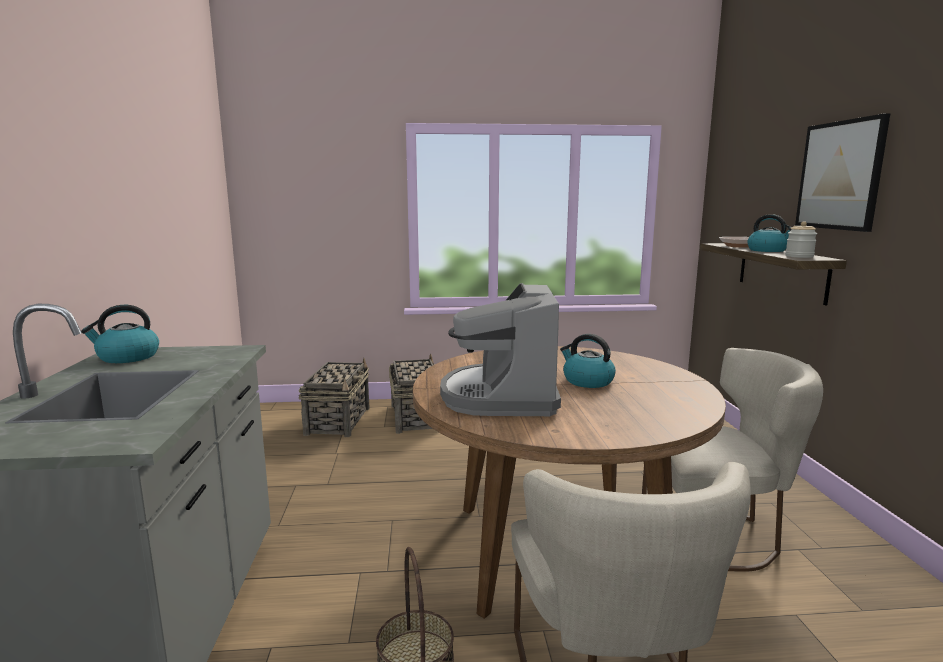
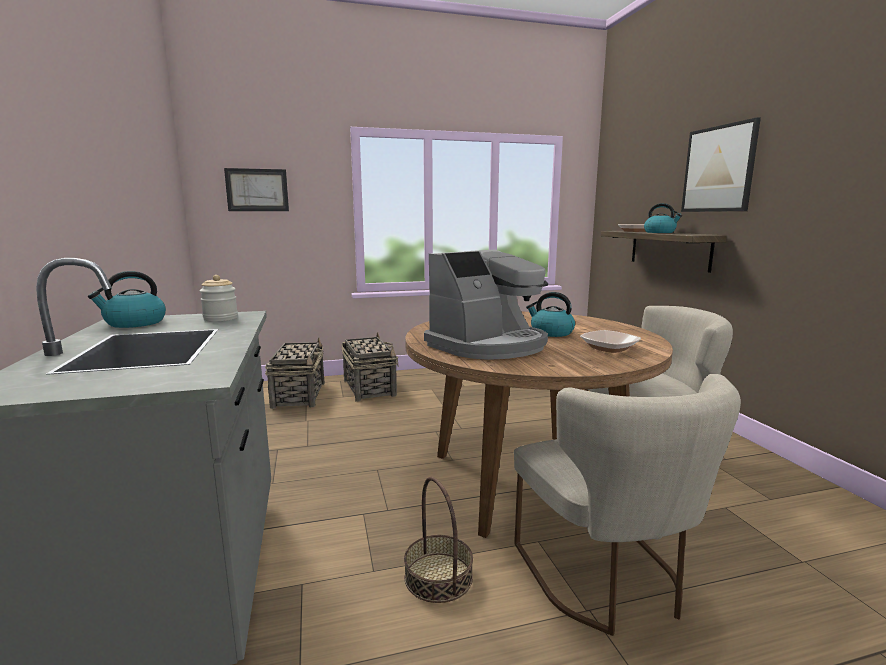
camera: 10 degrees left, 0 degrees up
coffee machine [440,283,561,416] -> coffee machine turned 120 degrees counterclockwise [424,249,548,360]
jar [785,221,817,258] -> jar moved to [200,275,238,322]
none -> picture [224,168,289,211]
none -> bowl [580,330,641,353]

